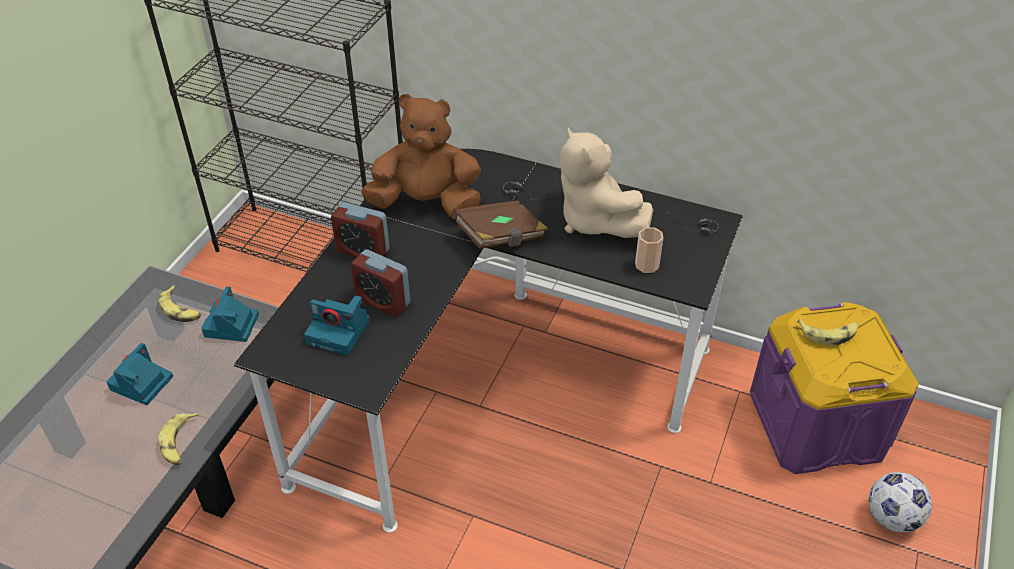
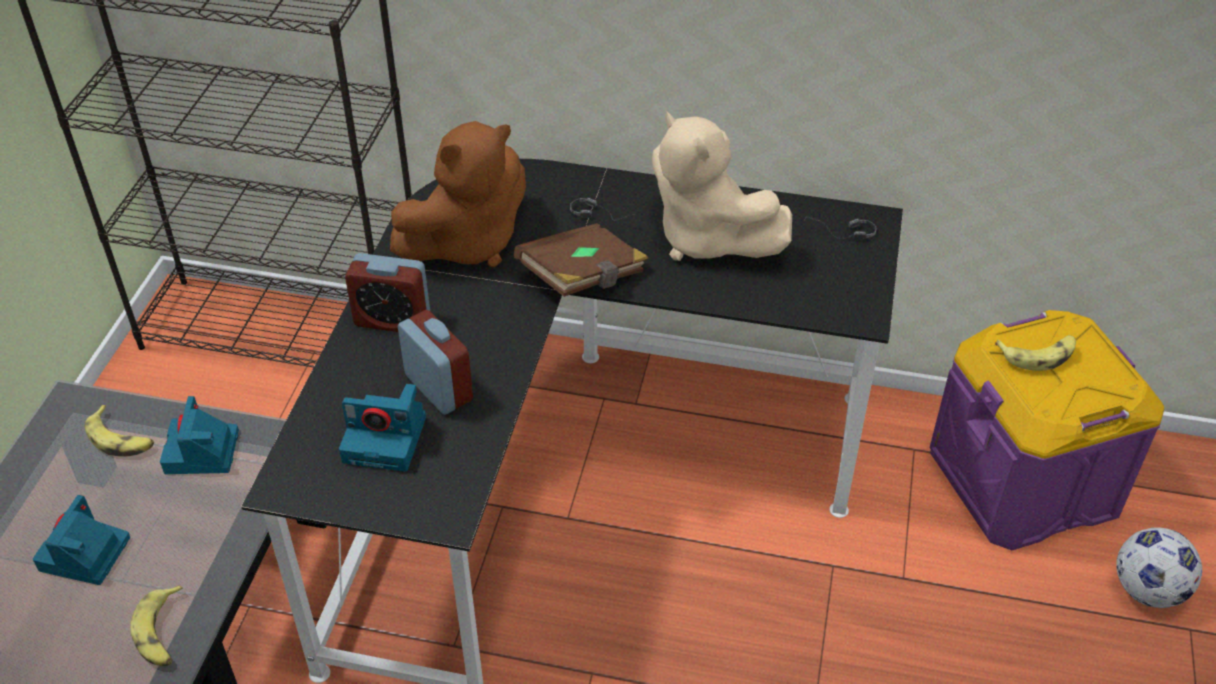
camera: 10 degrees left, 0 degrees up
alarm clock [351,249,410,317] -> alarm clock turned 150 degrees counterclockwise [398,310,473,415]
brown plush toy [361,94,481,218] -> brown plush toy turned 150 degrees clockwise [390,121,526,267]
cup [635,227,663,273] -> none

